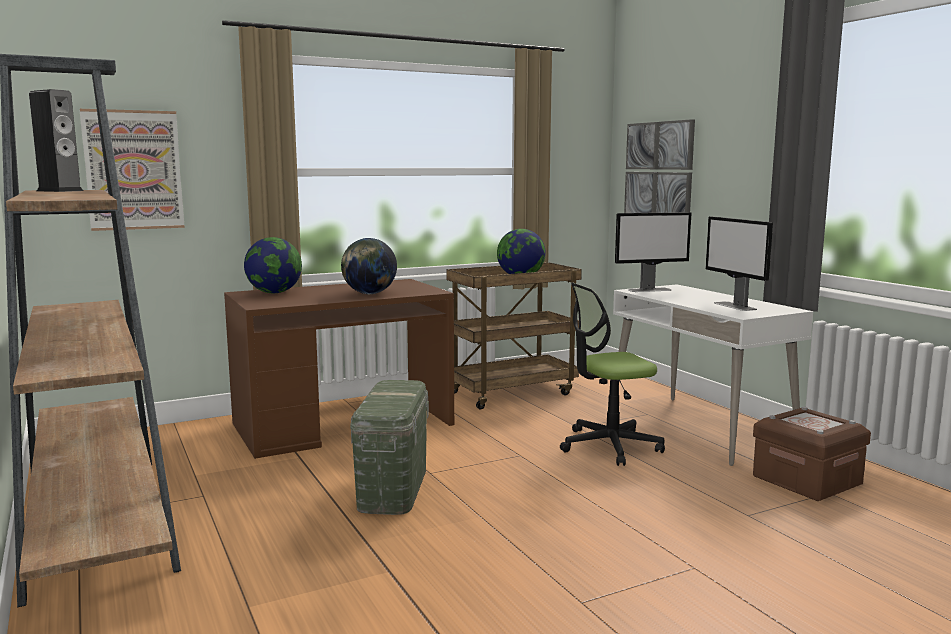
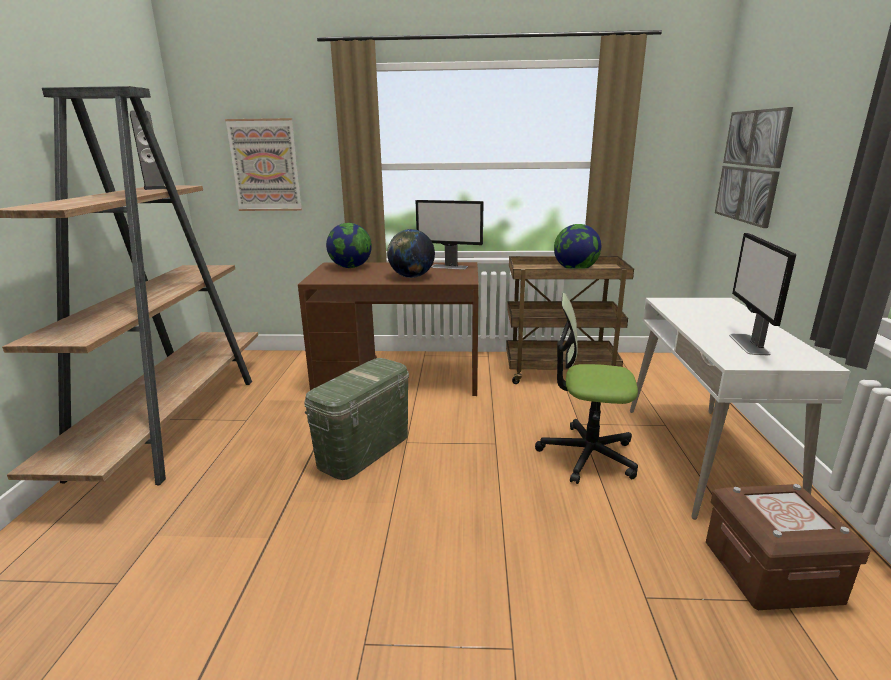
camera: 30 degrees right, 10 degrees up
monitor [615,212,691,292] -> monitor moved to [416,200,483,270]

